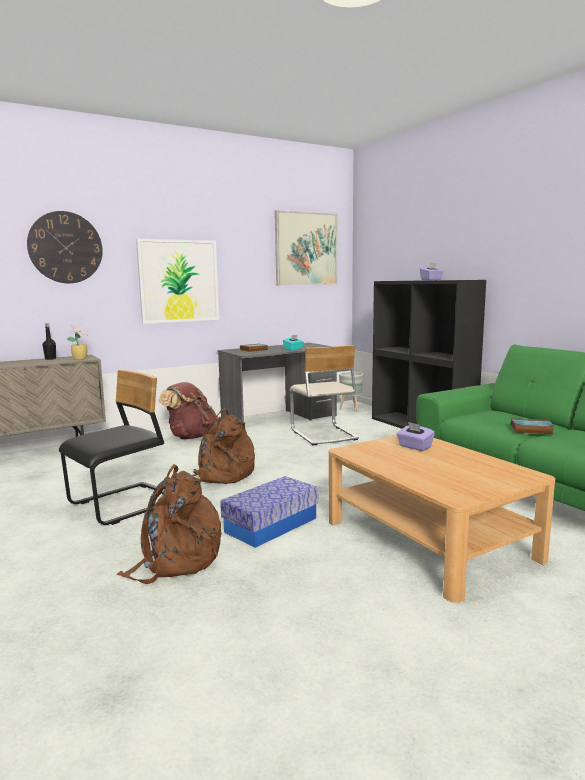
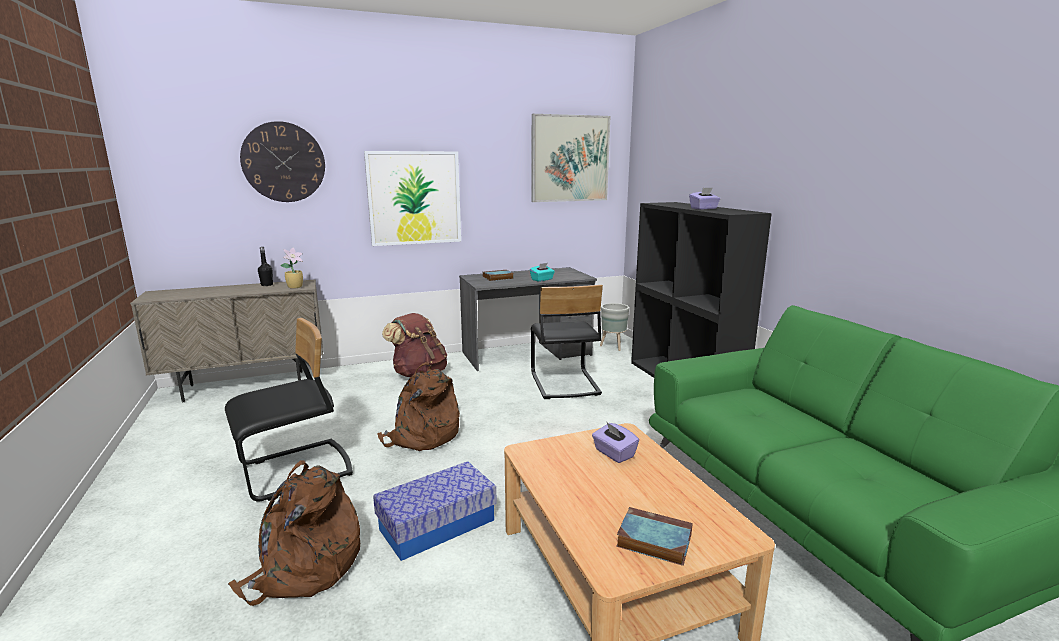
camera: 10 degrees right, 5 degrees up
beige chair [290,345,359,445] -> black chair [531,285,603,399]
book [511,418,554,434] -> book moved to [616,507,693,566]

